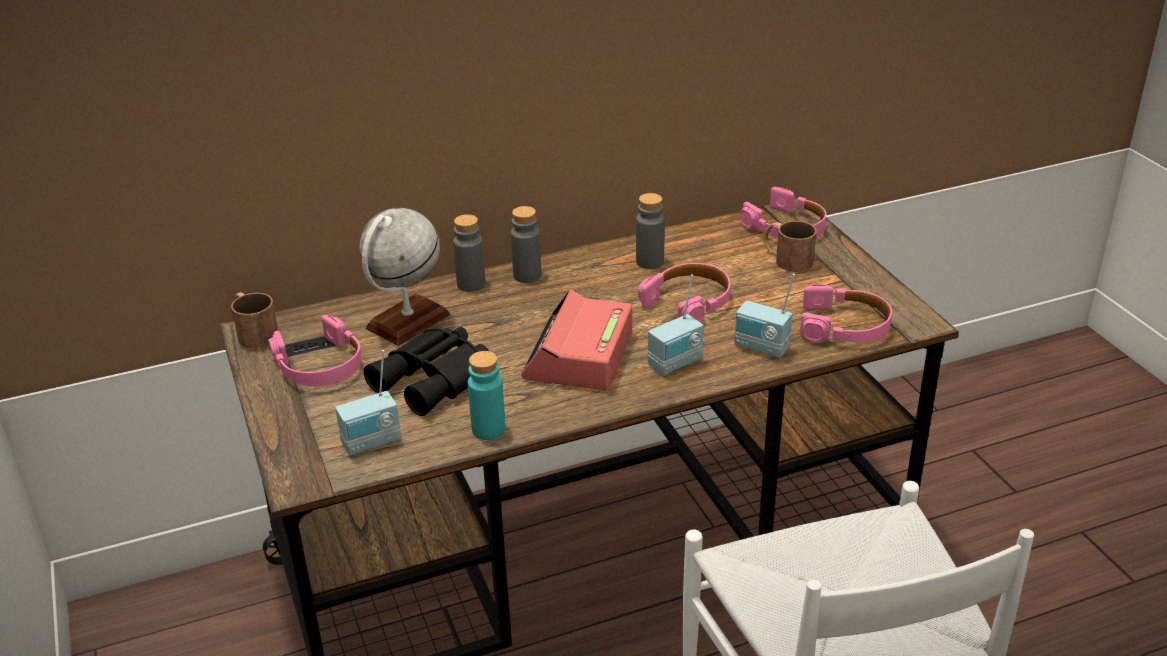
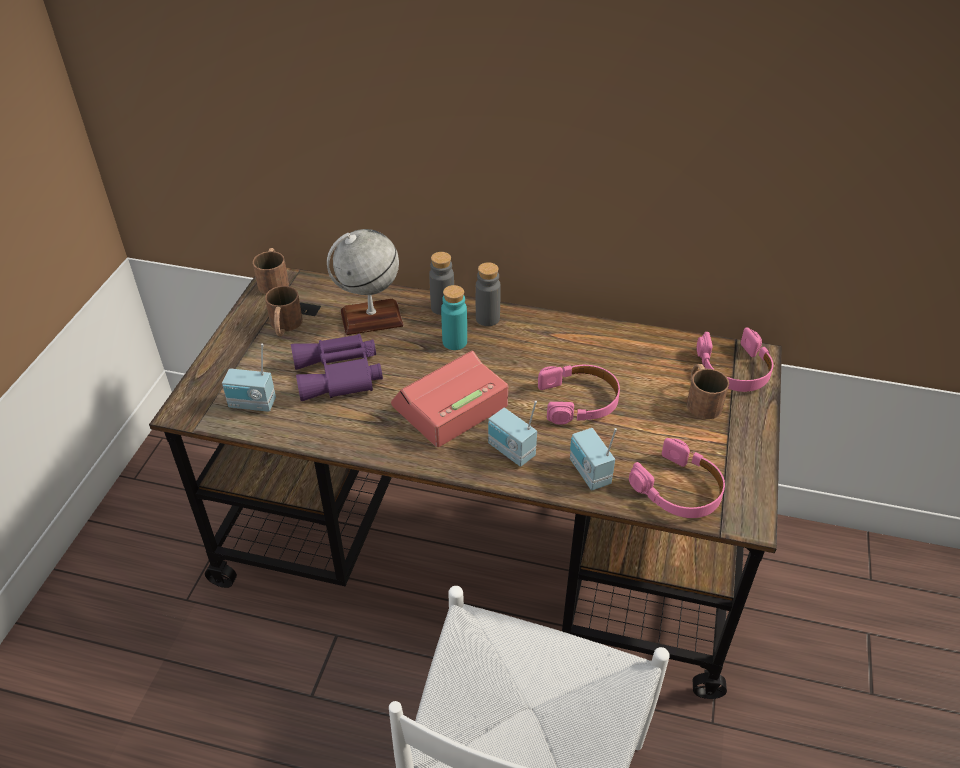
camera: 35 degrees right, 10 degrees up
pink headphones [268,315,362,386] -> brown mug [265,286,303,336]
black binoculars [364,327,489,416] -> purple binoculars [291,334,383,401]
turquoise bottle [468,351,506,440] -> turquoise bottle moved to [441,285,467,350]
grey bottle [636,193,665,269] -> none
radio [648,275,704,375] -> radio turned 45 degrees clockwise [488,401,537,467]

